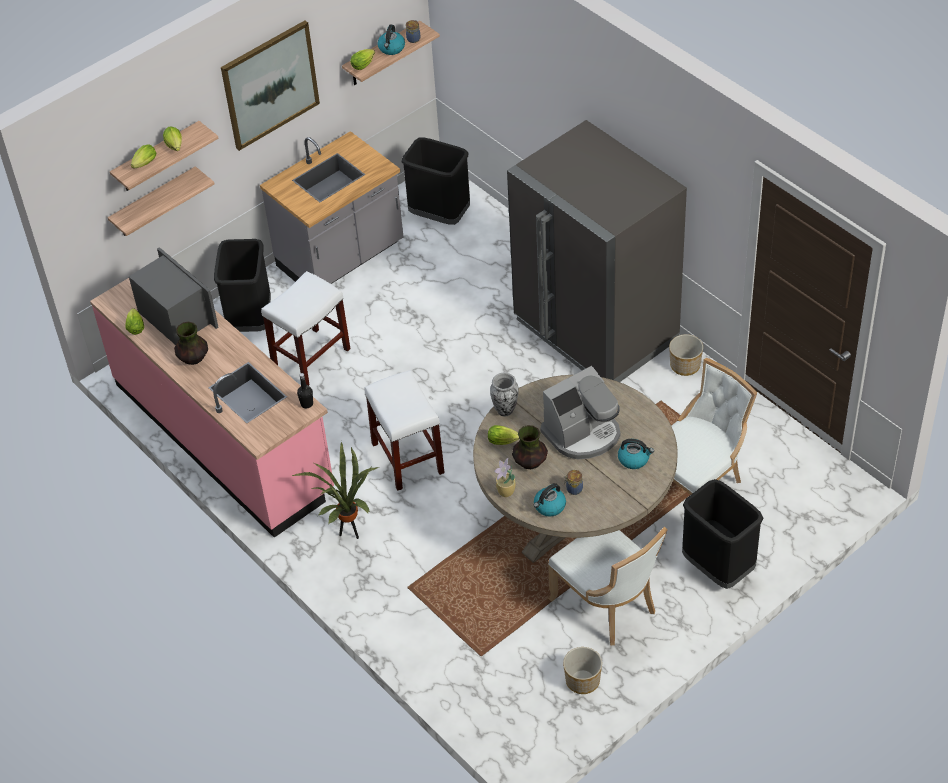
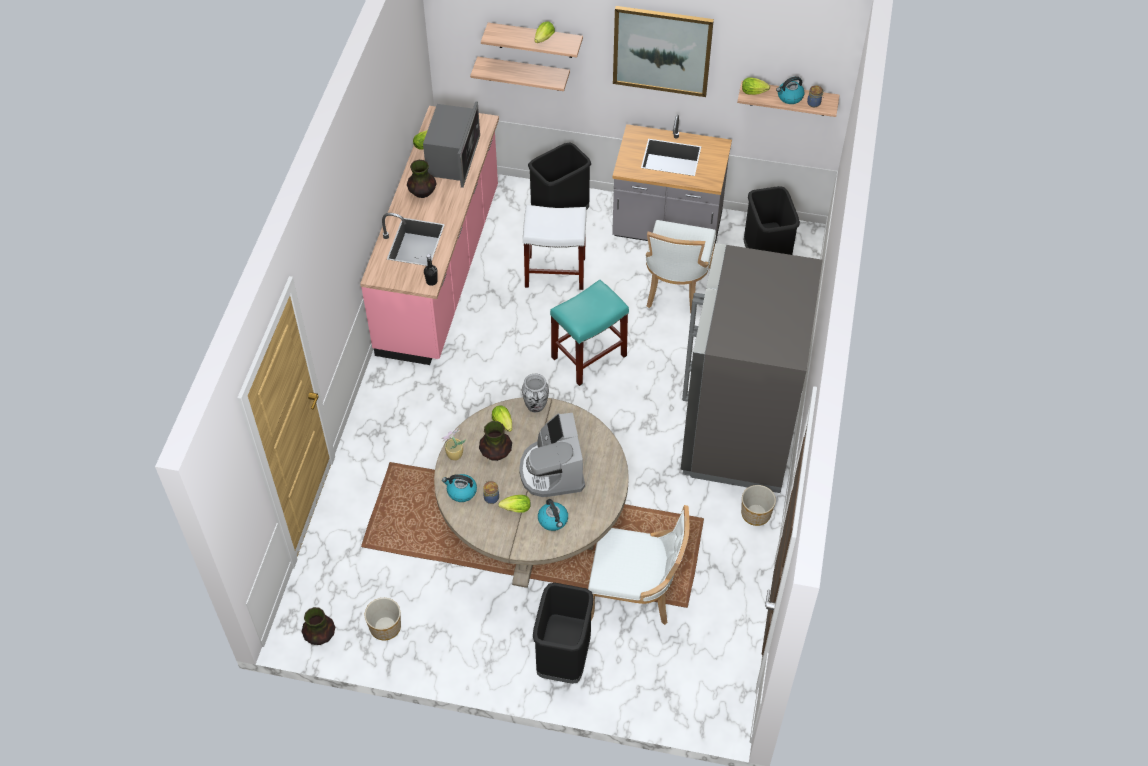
camera: 50 degrees right, 5 degrees up
lettuce [131,144,156,169] -> lettuce moved to [498,495,531,513]
potted plant [292,441,379,539] -> none
white stool [364,370,445,491] -> none
coffee machine [540,366,621,459] -> coffee machine turned 60 degrees clockwise [519,413,585,497]
white chair [548,526,668,645] -> white chair moved to [646,220,716,313]
none -> vase [302,607,335,645]
none -> turquoise stool [550,280,629,386]

